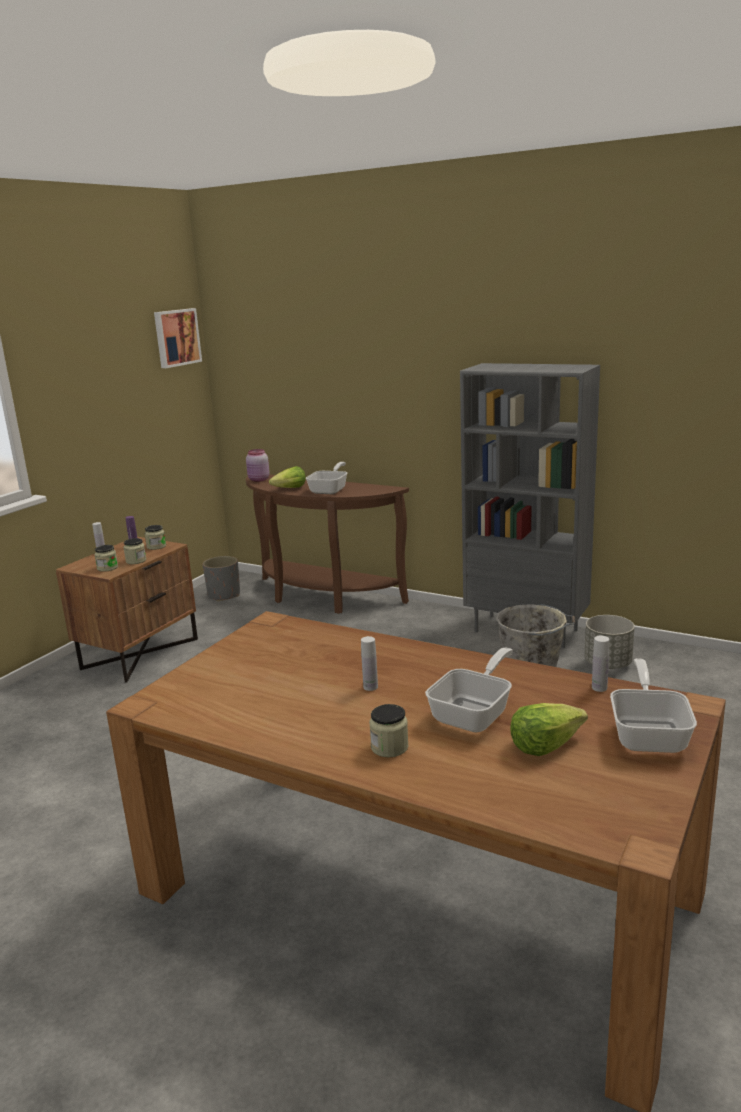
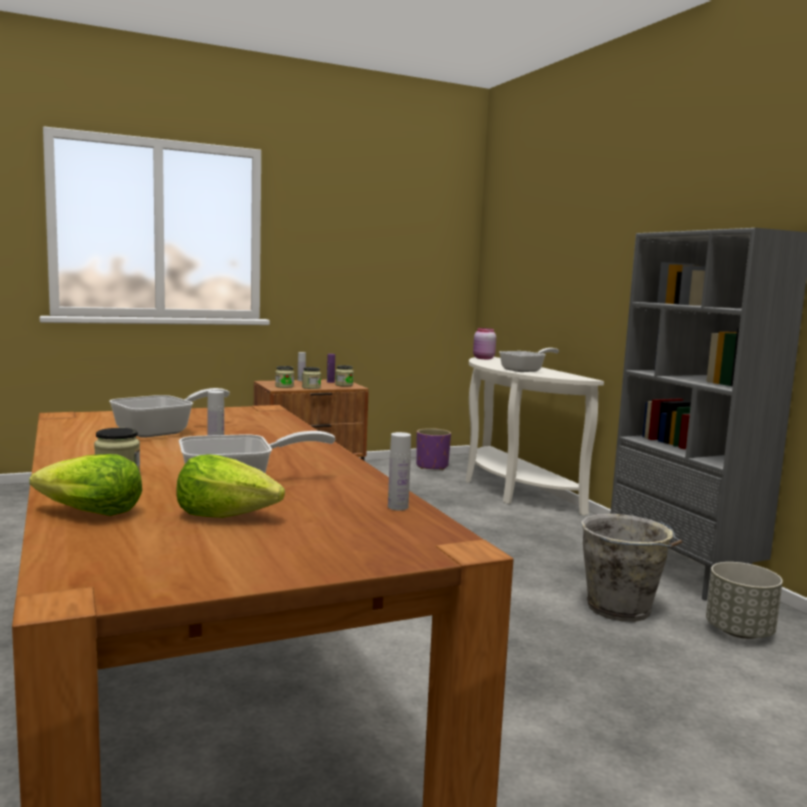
camera: 35 degrees right, 10 degrees down
picture [154,308,202,368] -> none
grey planter [203,556,240,602] -> purple planter [416,428,451,470]
brown console table [246,475,409,614] -> white console table [465,357,604,516]
lettuce [269,466,306,488] -> lettuce moved to [29,454,142,516]
frying pan [610,658,697,753] -> frying pan moved to [109,388,230,438]

